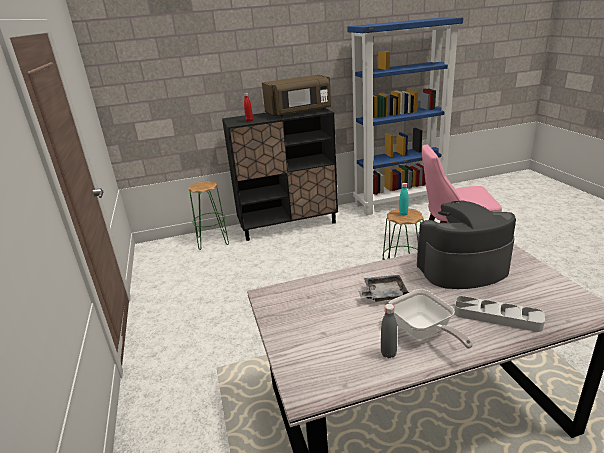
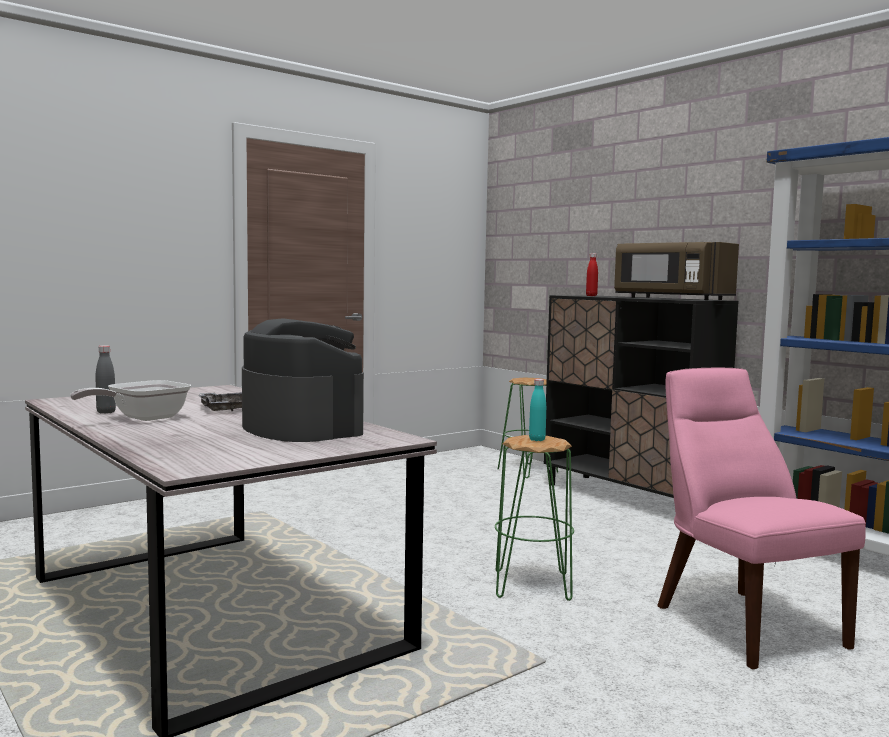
camera: 65 degrees right, 20 degrees down
grey tray [454,296,545,332] -> none

